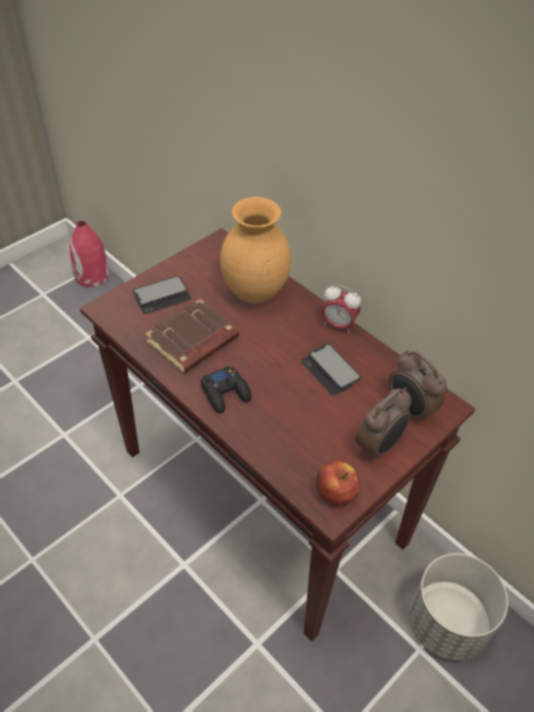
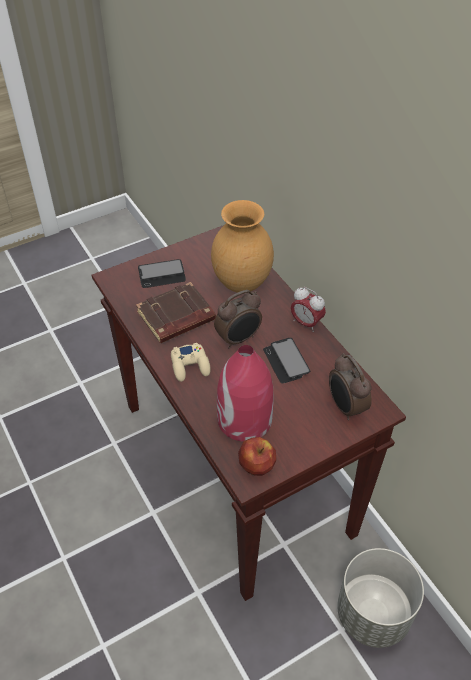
camera: 15 degrees right, 0 degrees up
red vase [70,221,110,287] -> red vase moved to [217,345,274,441]
black game controller [201,366,252,413] -> beige game controller [171,343,211,382]
alarm clock [355,388,412,462] -> alarm clock moved to [214,290,262,348]

